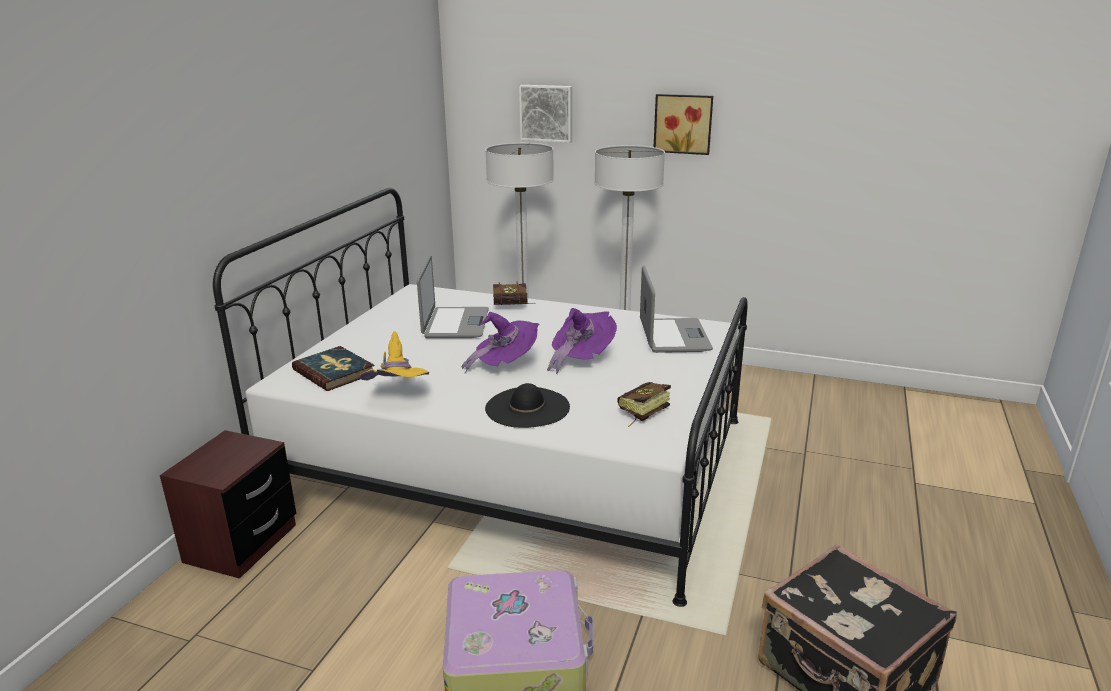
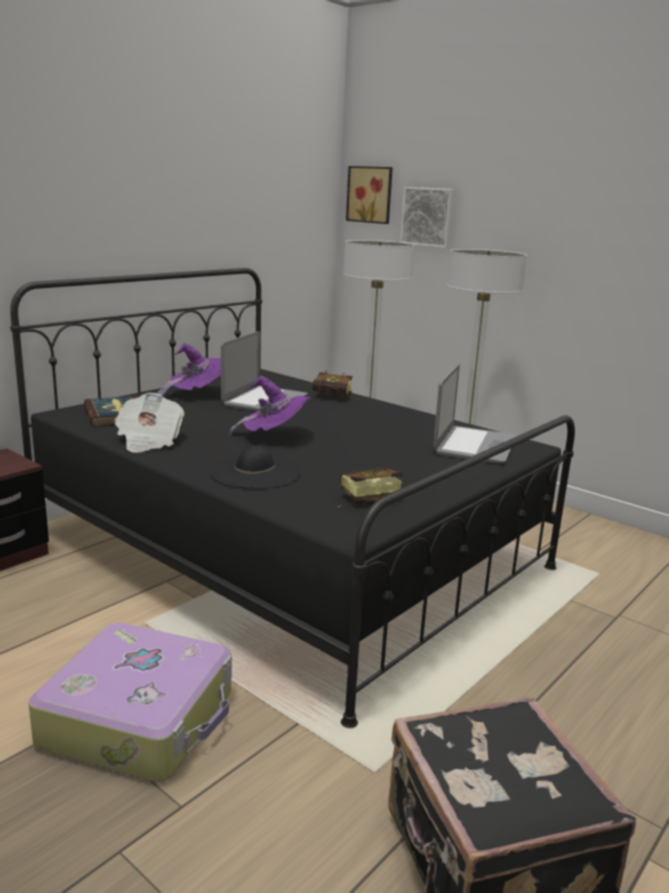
camera: 20 degrees right, 5 degrees down
white bed [213,188,748,607] -> black bed [10,268,575,728]
yellow hat [360,331,429,380] -> newspaper [114,393,184,453]
purple hat [547,308,617,374] -> purple hat moved to [158,343,221,396]
picture [654,94,713,155] -> picture moved to [346,166,393,224]

